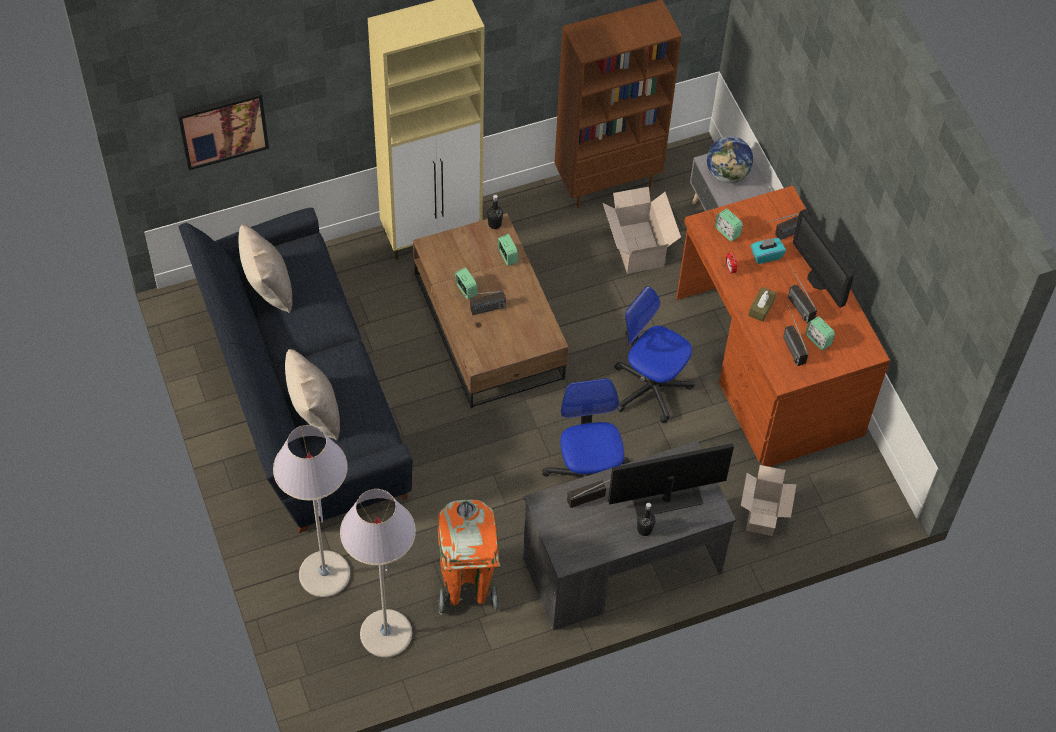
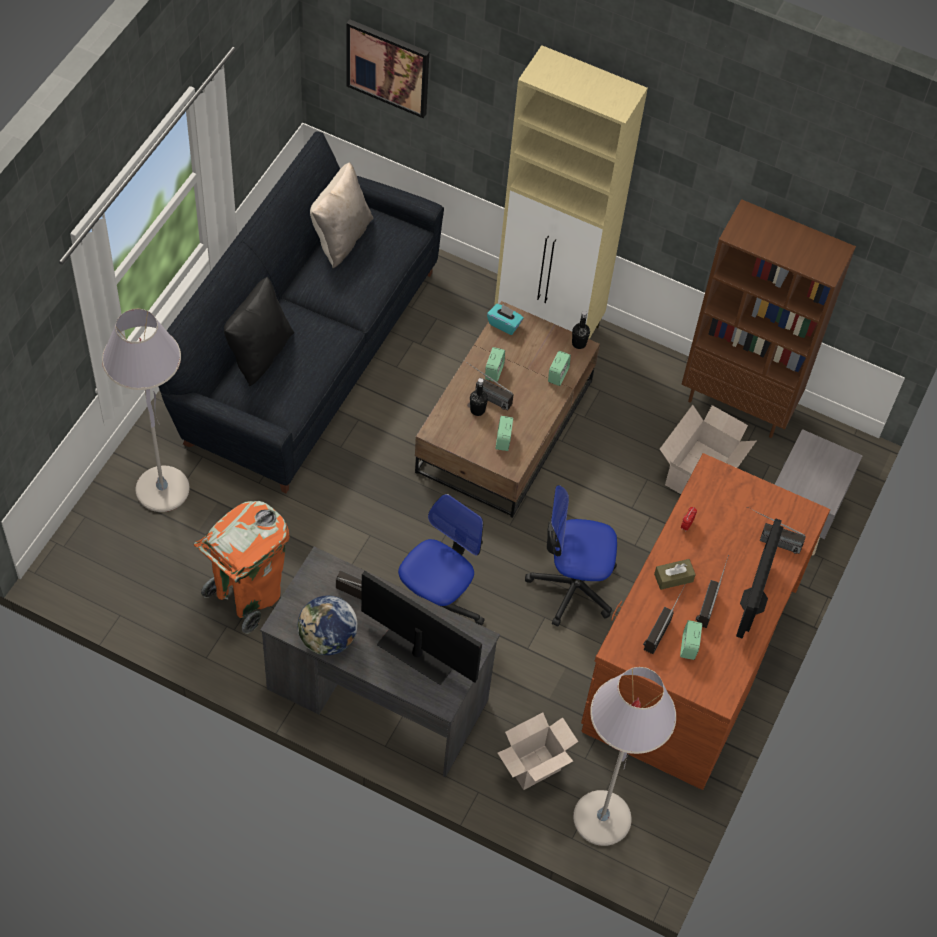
camera: 45 degrees right, 0 degrees up
beige pillow [285,349,340,441] -> black pillow [224,277,294,386]
grey floor lamp [340,489,416,658] -> grey floor lamp moved to [573,667,676,846]
office chair [614,286,695,423] -> office chair turned 75 degrees counterclockwise [525,485,617,627]
black bottle [637,503,655,536] -> black bottle moved to [470,378,488,416]
globe [707,136,753,183] -> globe moved to [297,595,358,655]
alarm clock [715,209,743,241] -> alarm clock moved to [495,416,513,451]
turquoise tissue box [751,238,786,264] -> turquoise tissue box moved to [487,304,524,335]

